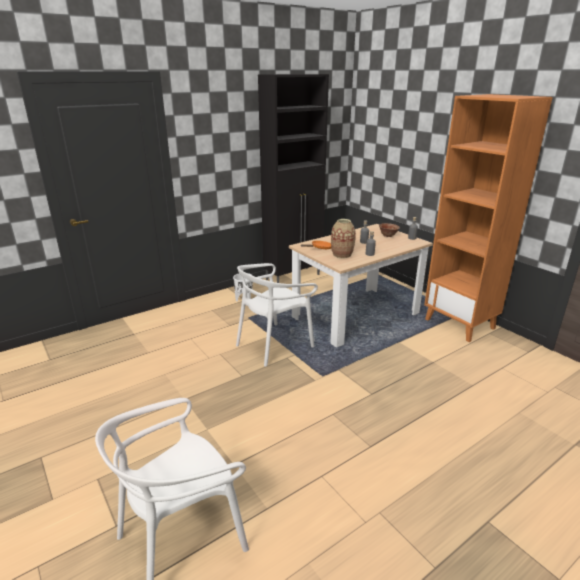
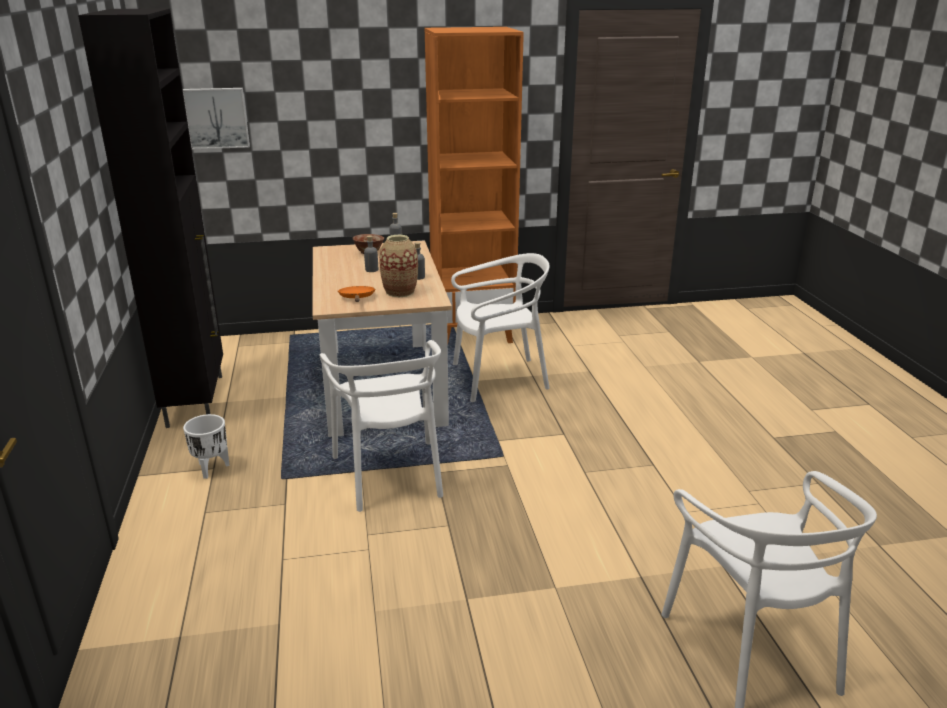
camera: 65 degrees left, 0 degrees up
none -> picture [183,88,250,149]
none -> white chair [451,253,550,402]

